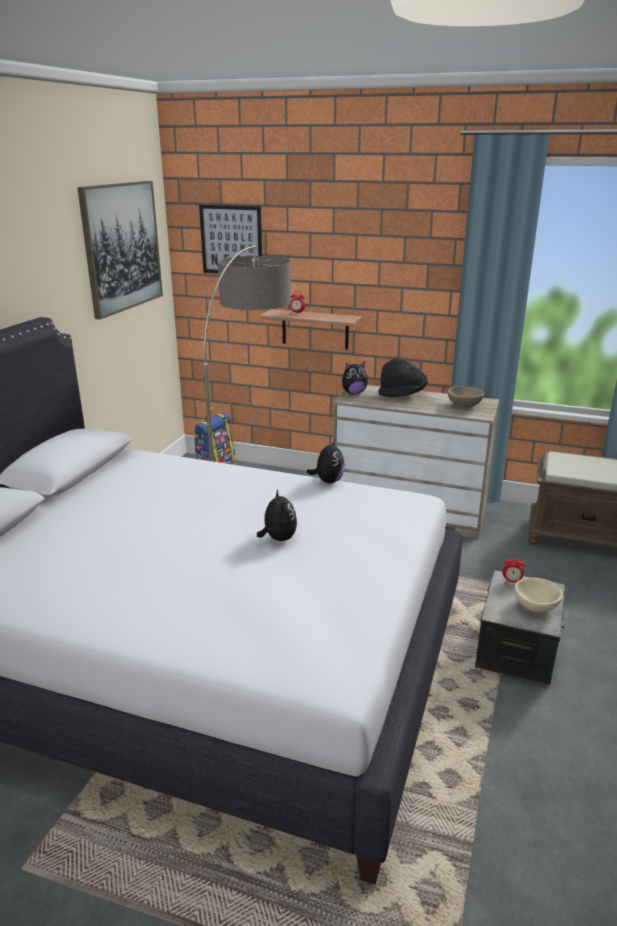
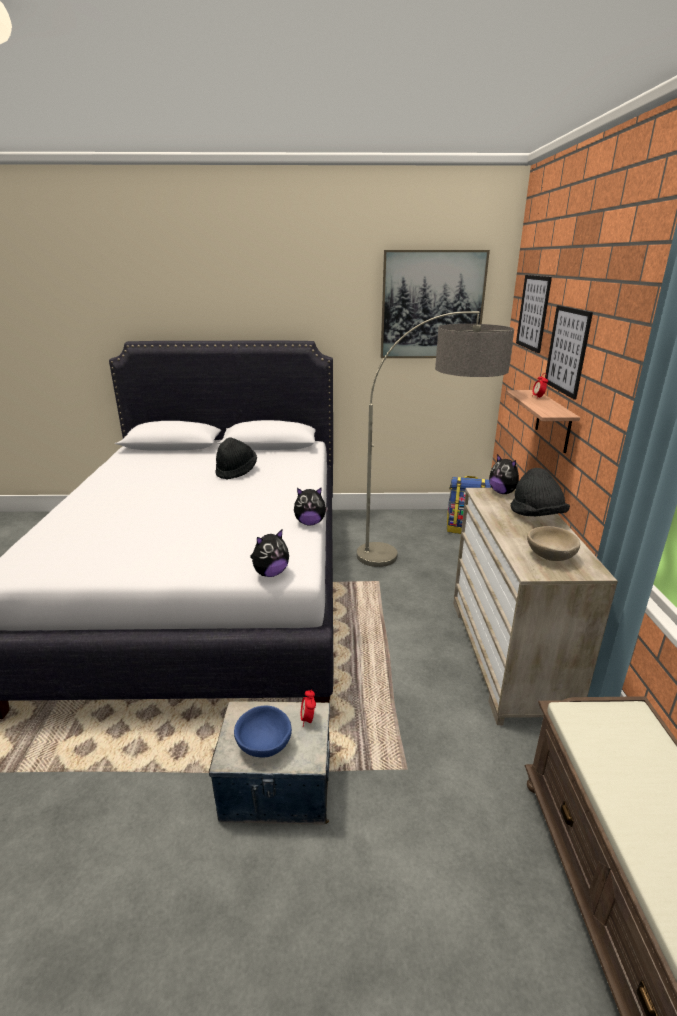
camera: 70 degrees right, 0 degrees up
plush toy [257,489,297,541] -> plush toy moved to [250,530,289,577]
beige bowl [514,577,563,612] -> blue bowl [234,706,292,757]
none -> black hat [216,437,257,480]
none -> picture [545,305,593,400]

